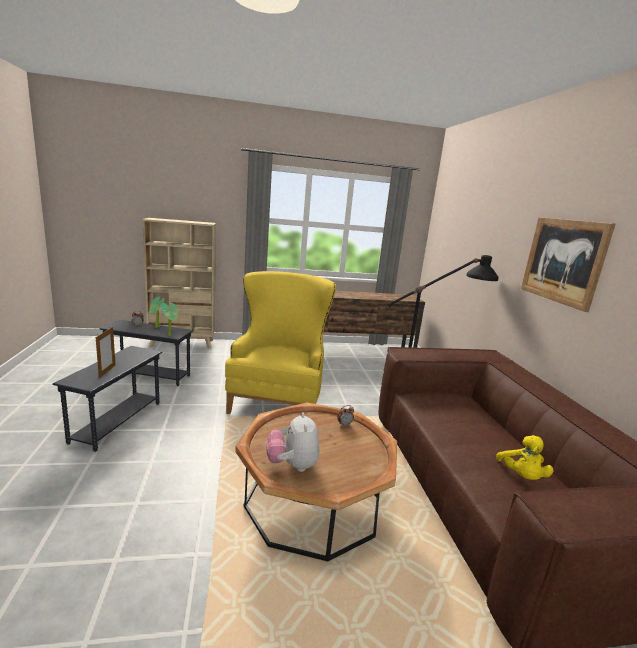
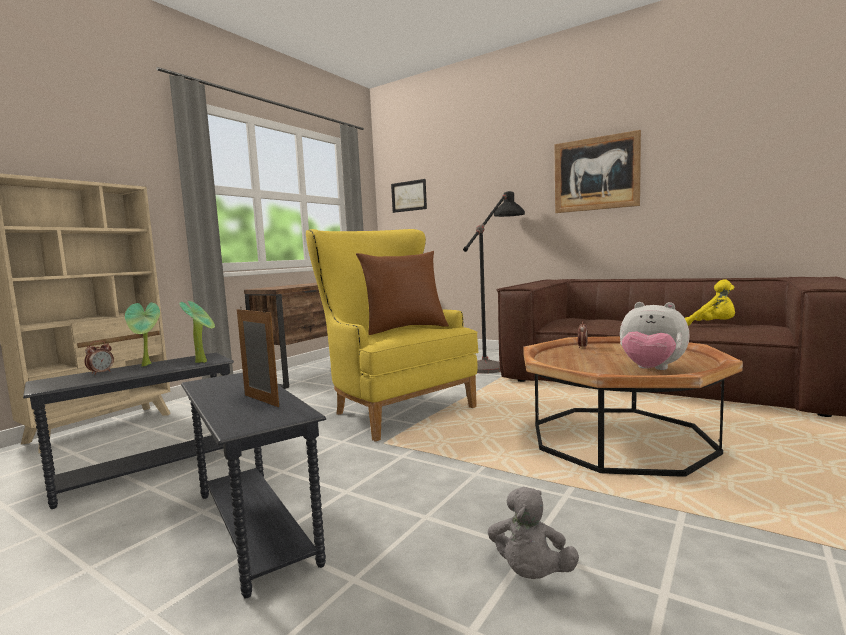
camera: 45 degrees left, 10 degrees down
none -> brown pillow [356,251,449,335]
none -> picture [391,179,427,213]
none -> grey plush toy [488,487,579,579]

